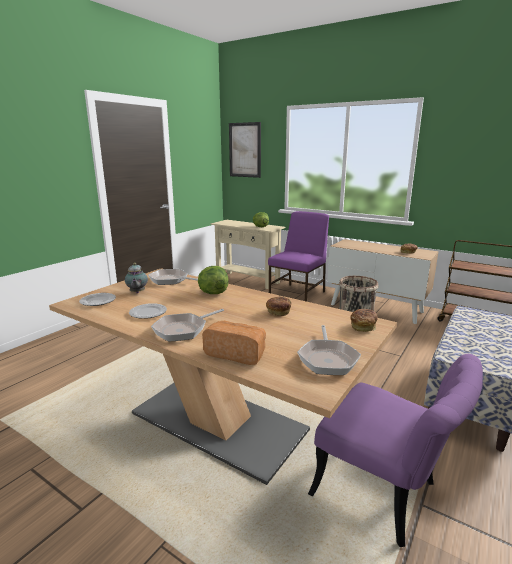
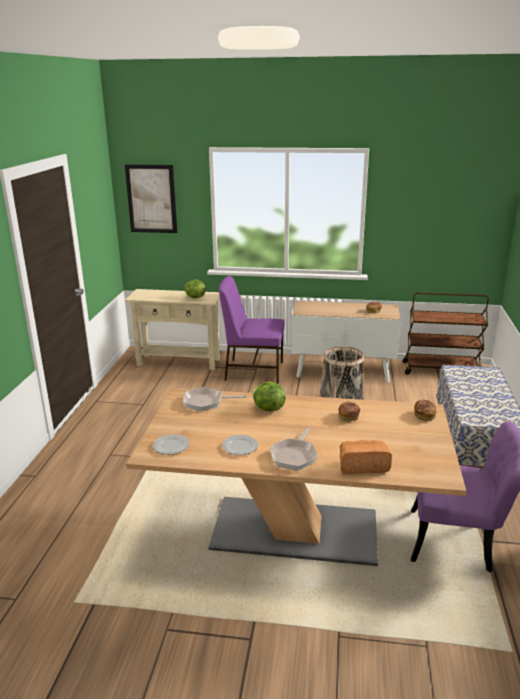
camera: 25 degrees left, 5 degrees up
teapot [125,263,148,293] -> none
purple chair [268,211,329,302] -> purple chair turned 90 degrees counterclockwise [219,276,285,383]
frying pan [297,325,361,375] -> none

